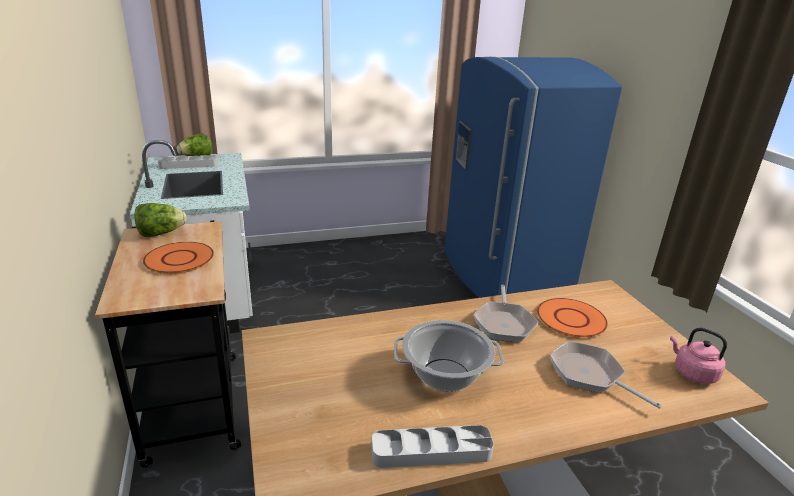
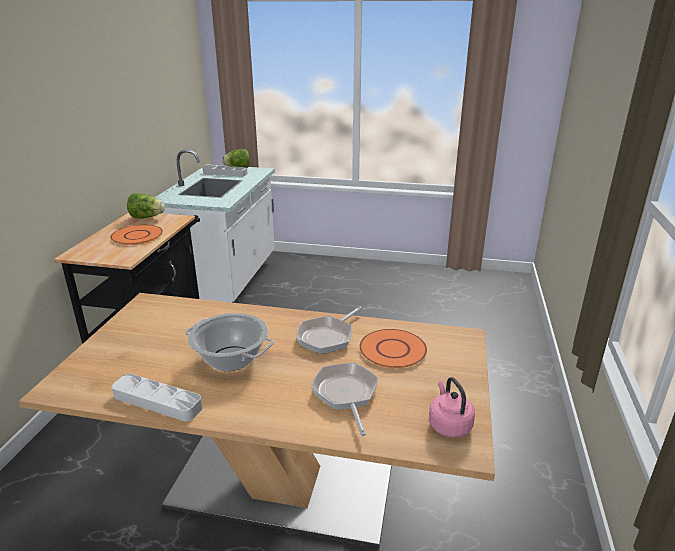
camera: 30 degrees right, 0 degrees up
blue fridge [444,57,622,298] -> none

